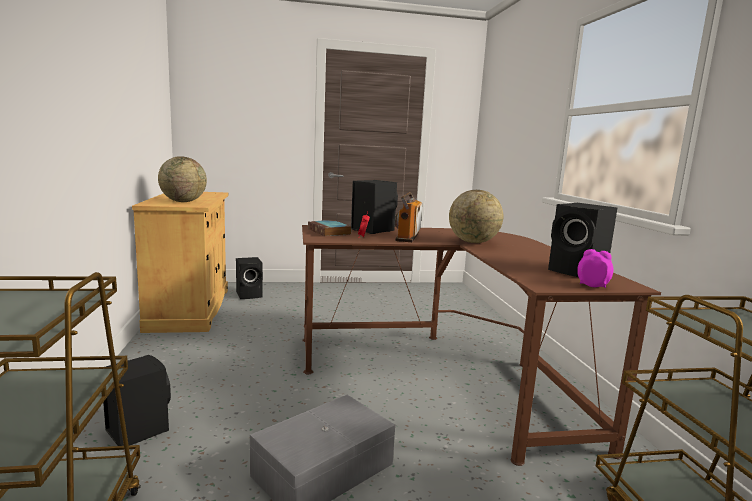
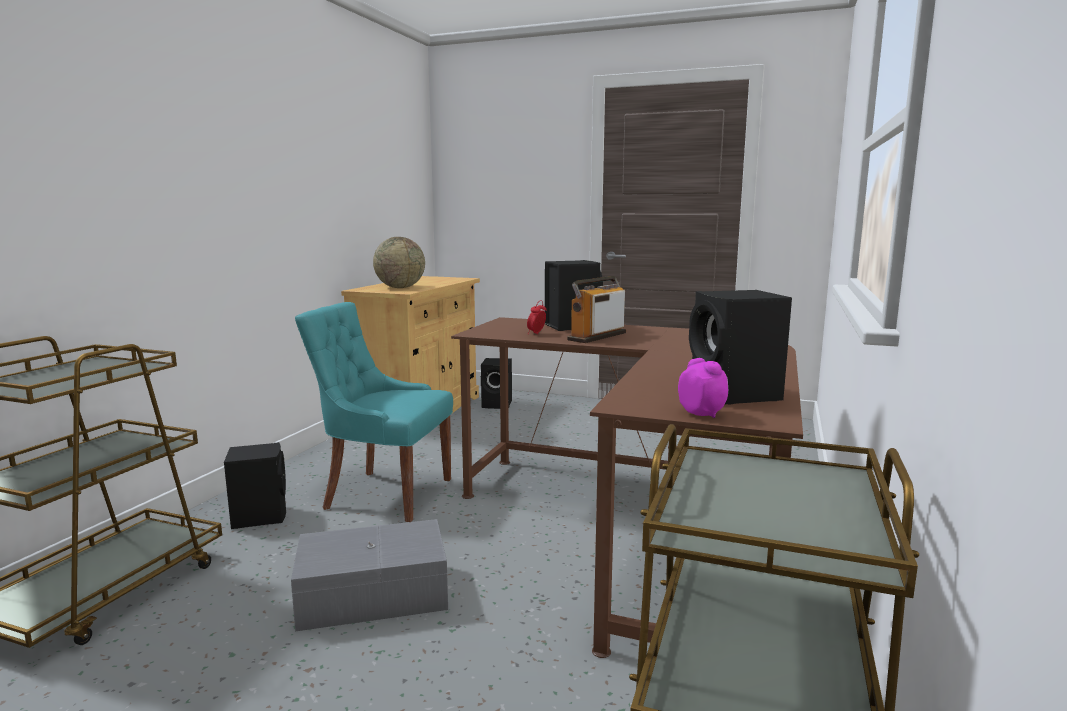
camera: 30 degrees right, 0 degrees up
book [308,220,352,236] -> none
globe [449,190,503,243] -> none
none -> turquoise chair [295,302,453,522]

